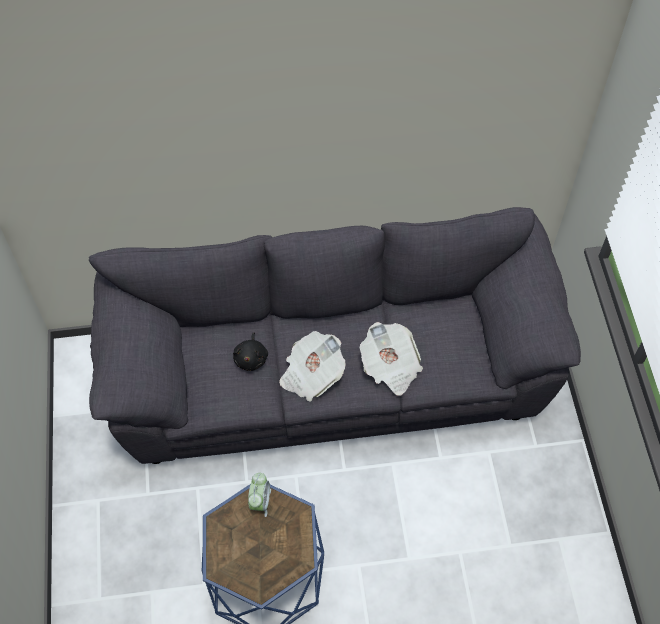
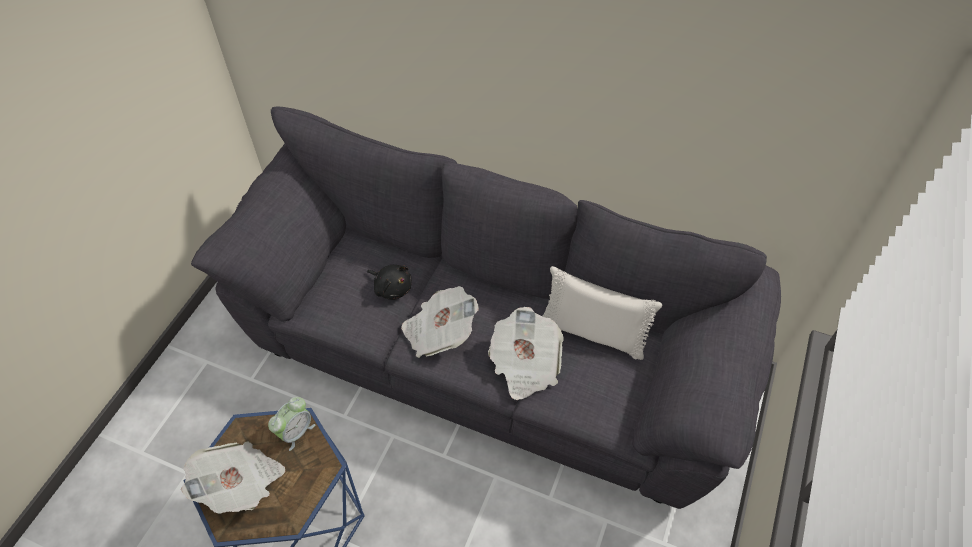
camera: 30 degrees right, 5 degrees down
black plush toy [233,332,268,371] -> black plush toy turned 90 degrees counterclockwise [367,265,412,300]
none -> newspaper [181,441,285,514]
none -> white pillow [542,266,662,360]

